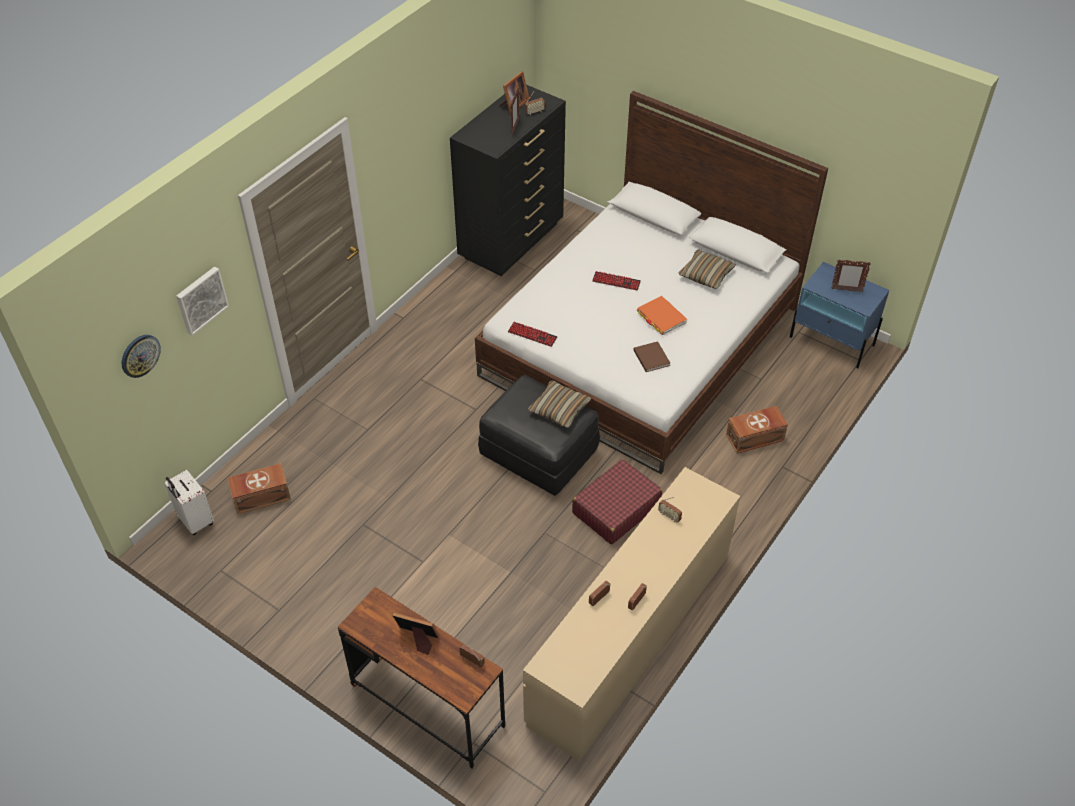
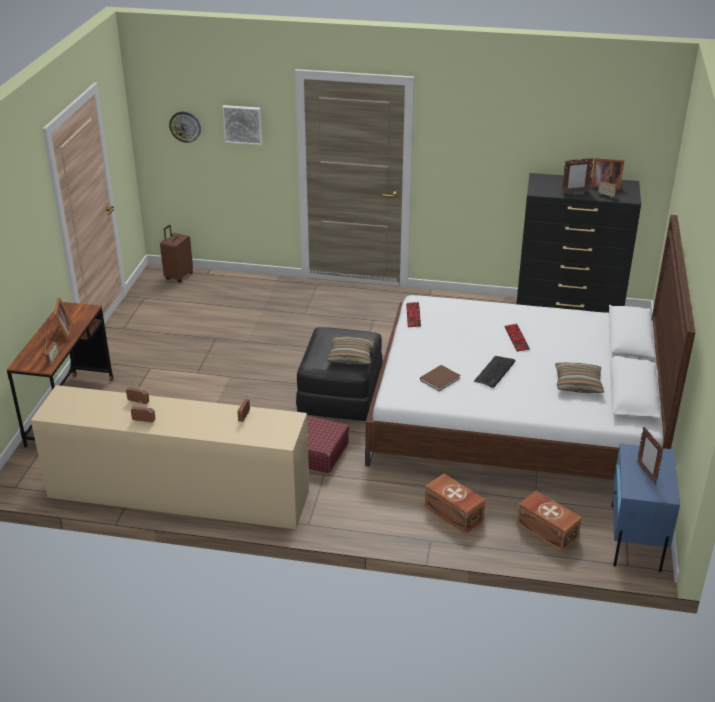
camera: 65 degrees right, 15 degrees down
white suitcase [164,470,214,535] -> brown suitcase [160,225,193,283]
brown storage box [228,463,291,514] -> brown storage box moved to [516,491,582,552]
orange book [637,296,687,335] -> keyboard [474,356,516,388]

